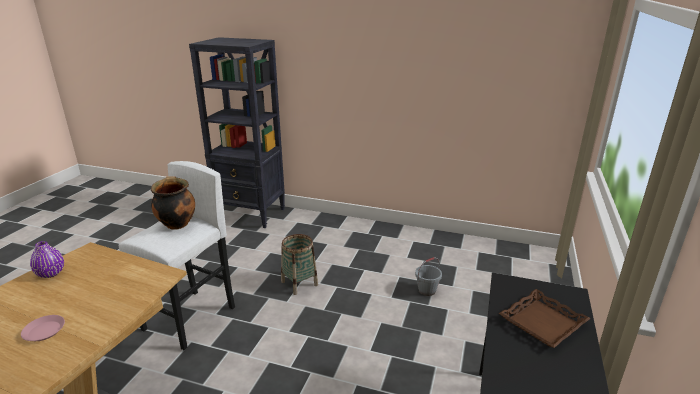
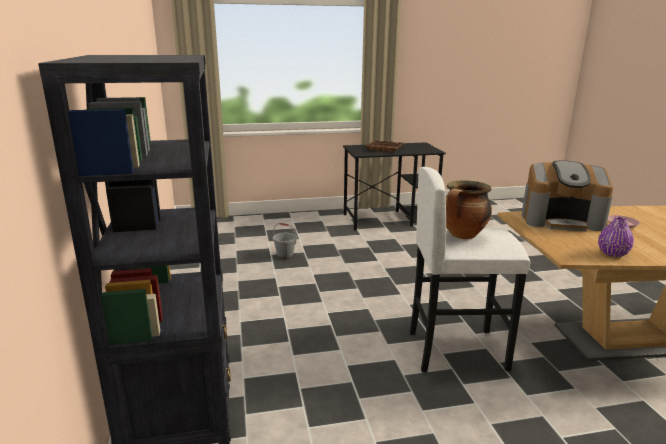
camera: 120 degrees left, 5 degrees down
basket [281,234,318,295] -> none
none -> coffee machine [522,161,613,232]

